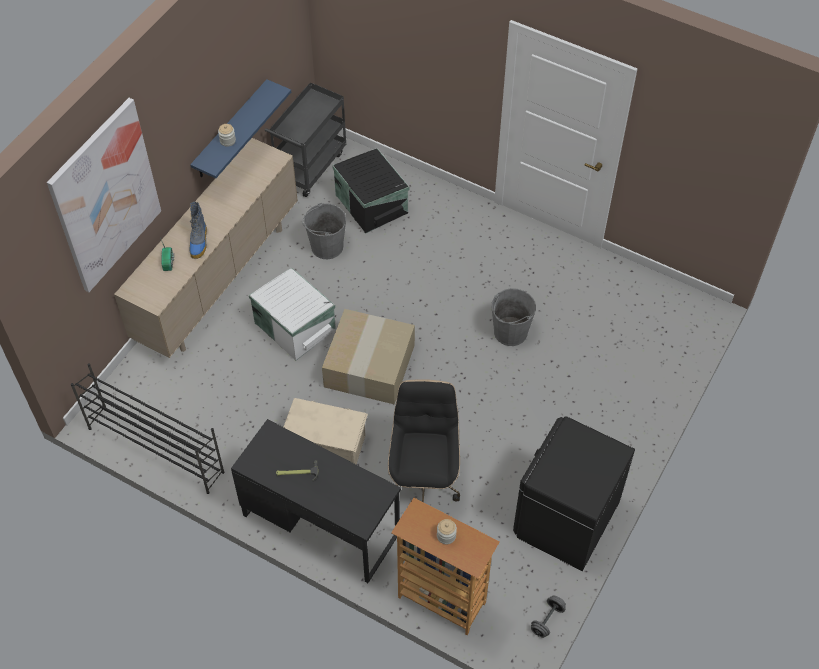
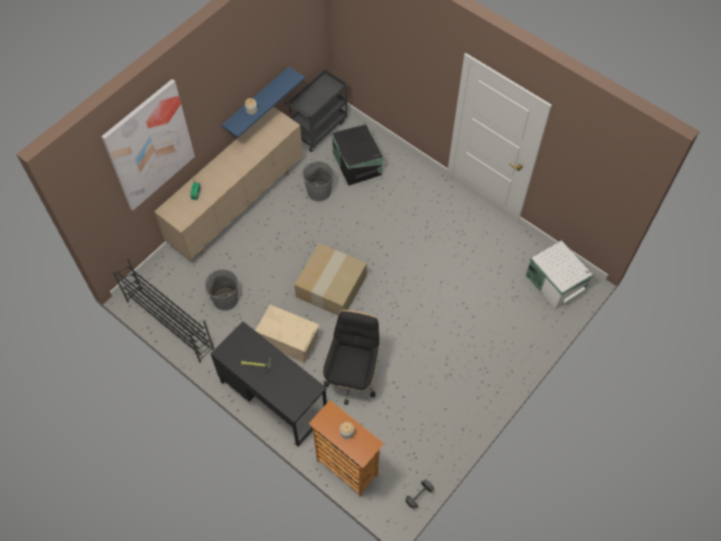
camera: 10 degrees right, 5 degrees up
boot [189,202,207,259] -> none
white storage box [249,267,336,361] -> white storage box moved to [526,240,593,309]
grey bucket [492,288,536,346] -> grey bucket moved to [205,269,238,311]
black washing machine [513,417,635,571] -> none

